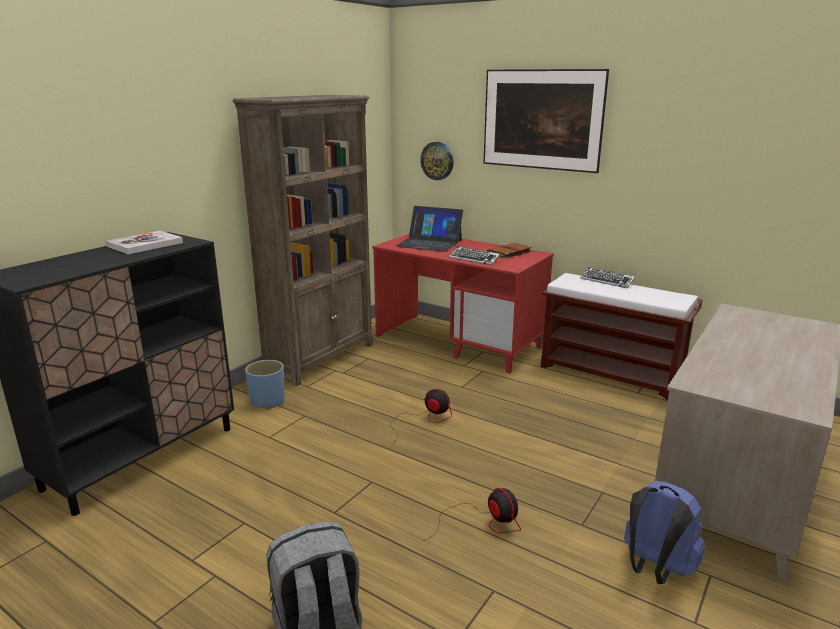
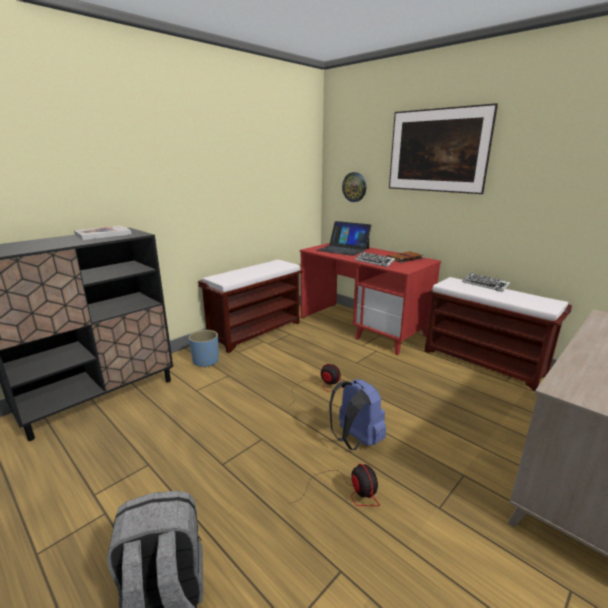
camera: 10 degrees right, 0 degrees up
brown bookcase [233,95,373,386] -> brown bench [198,260,303,353]
blue backpack [624,481,705,584] -> blue backpack moved to [329,379,386,450]

